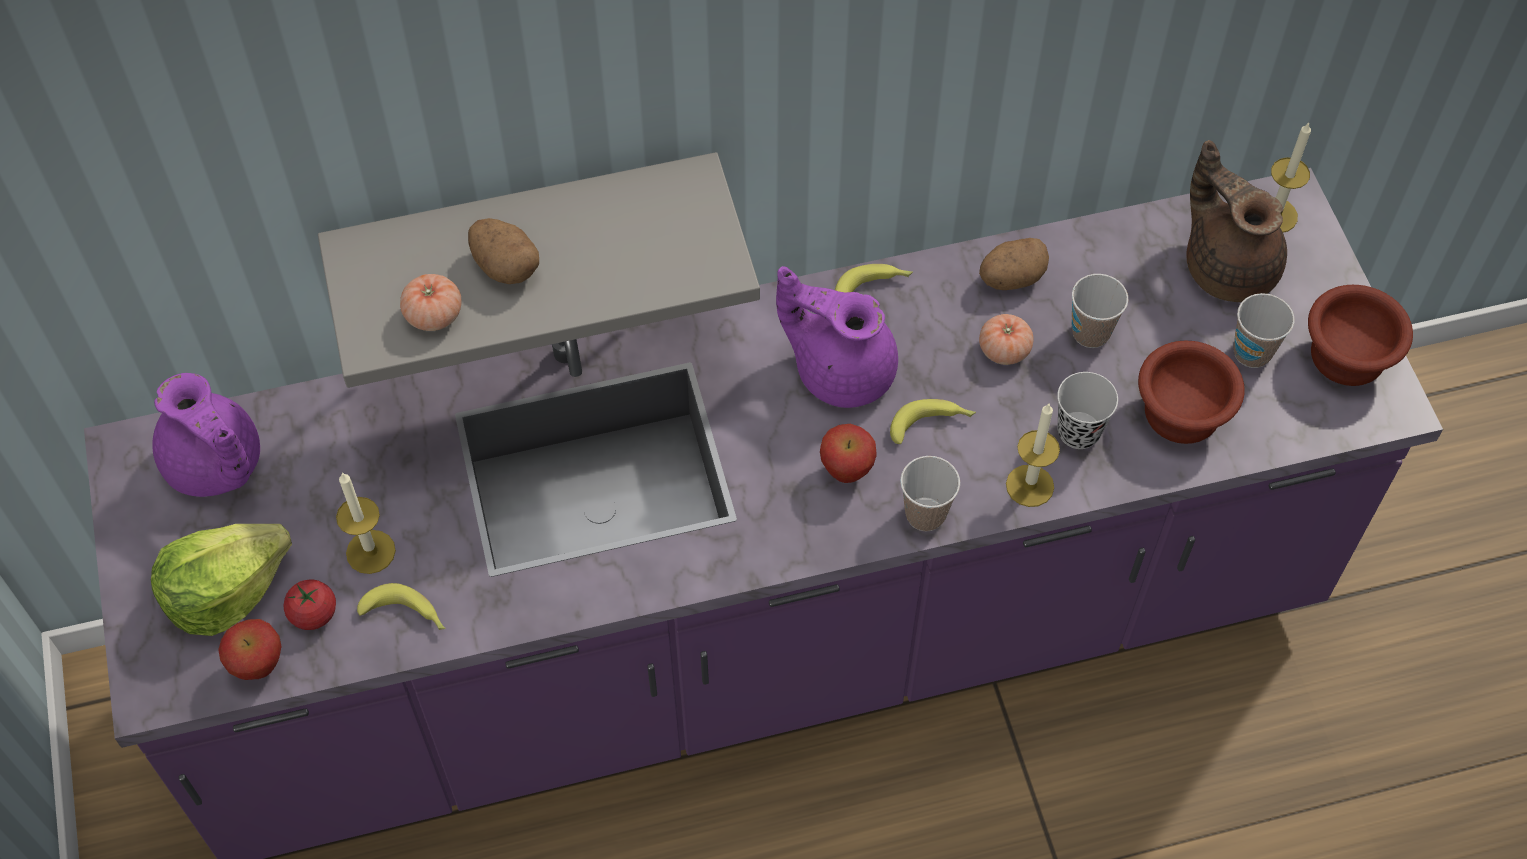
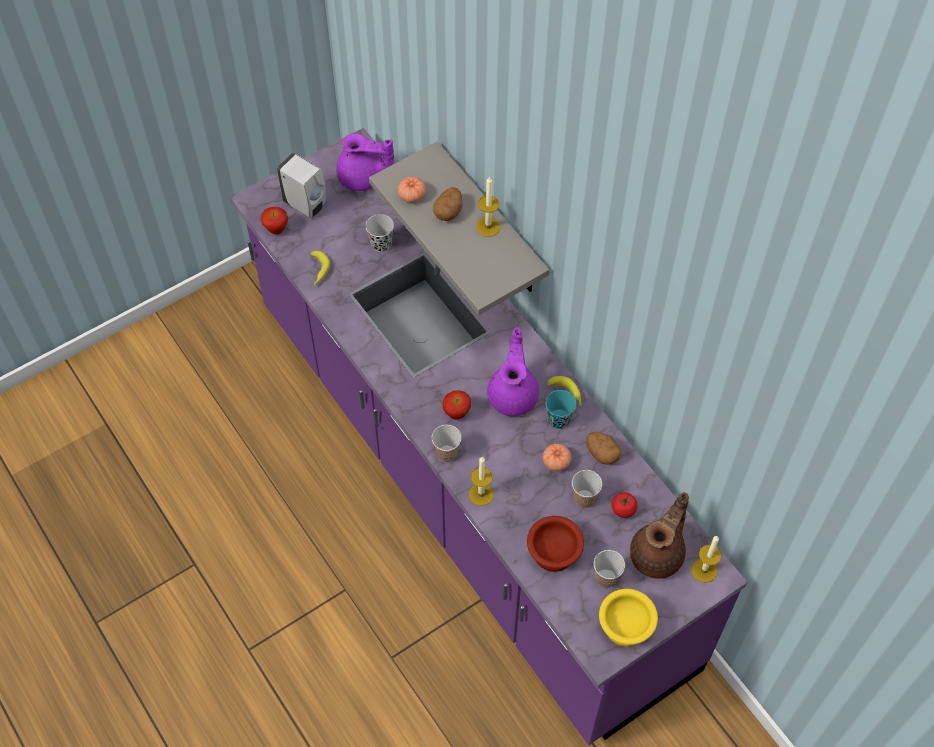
camera: 70 degrees right, 0 degrees up
lettuce [151,524,292,636] -> white soap dispenser [277,153,326,218]
purple teapot [152,373,260,497] -> purple teapot turned 105 degrees counterclockwise [336,133,394,191]
tomato [284,580,336,630] -> tomato moved to [611,492,638,518]
candle [336,472,396,574] -> candle moved to [476,176,500,237]
banana [890,399,976,444] -> none
black cup [1057,372,1118,449] -> black cup moved to [366,214,394,252]
brown bowl [1308,285,1413,386] -> yellow bowl [599,589,658,646]
none -> turquoise cup [546,390,576,429]

